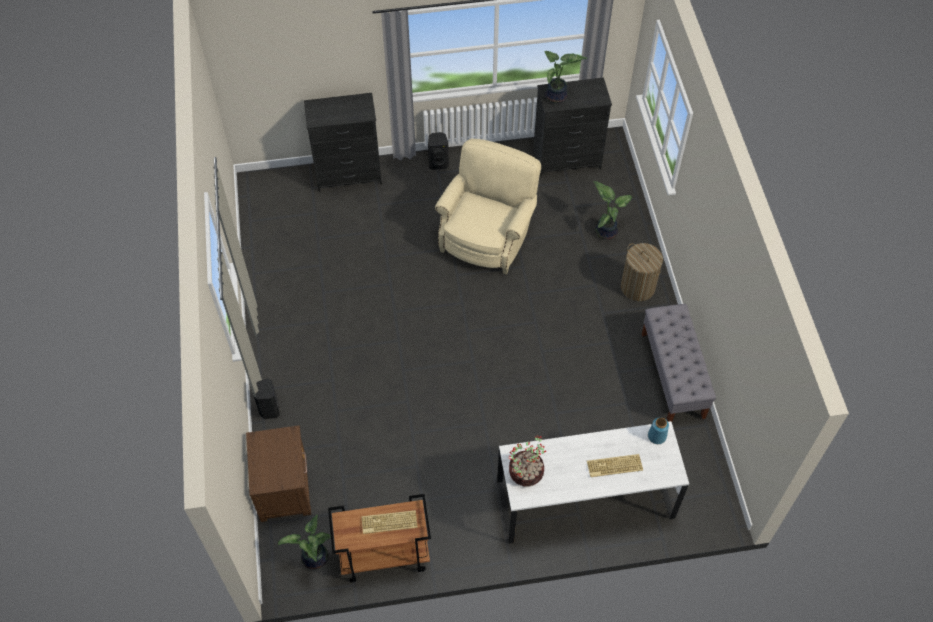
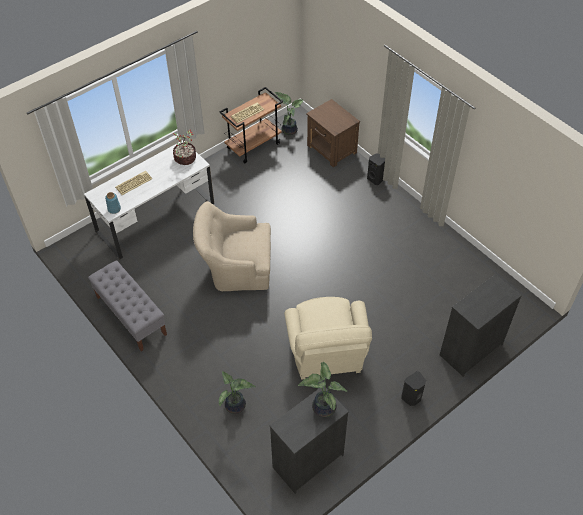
camera: 150 degrees right, 5 degrees down
laundry basket [621,243,663,301] -> none
none -> beige armchair [193,201,271,291]

